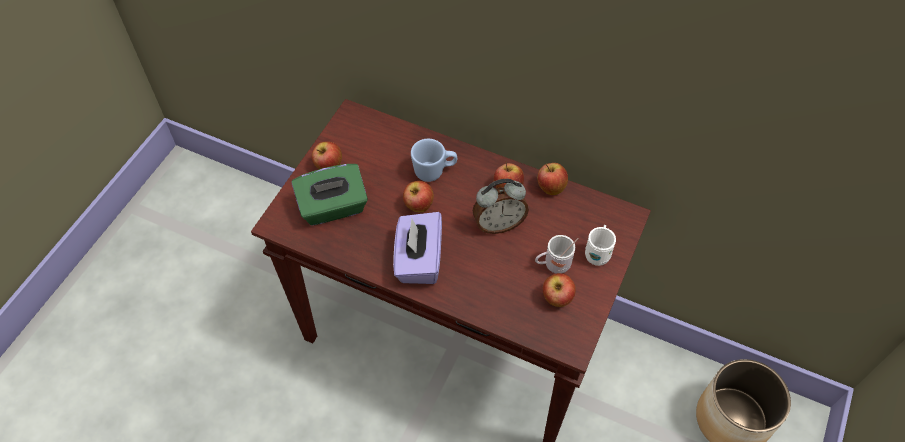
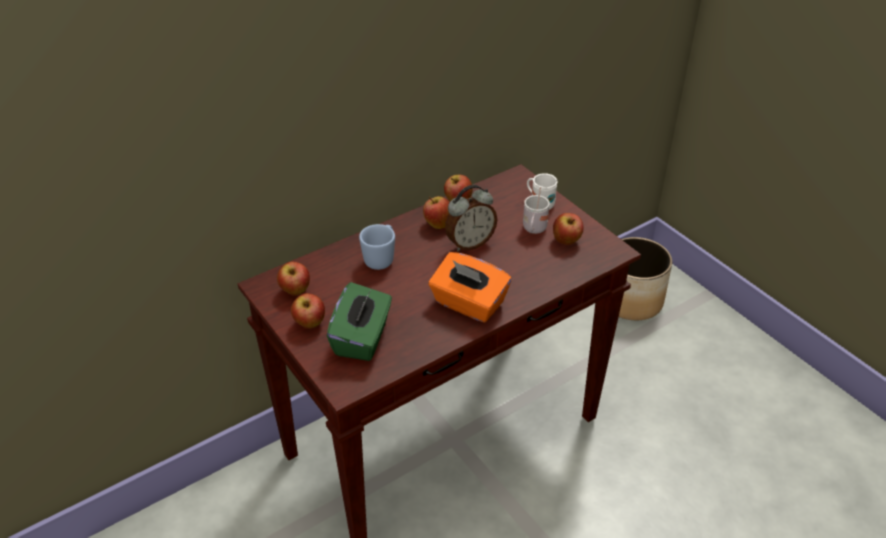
camera: 60 degrees left, 15 degrees down
purple tissue box [393,212,442,284] -> orange tissue box [429,252,512,323]
apple [403,181,434,212] -> apple moved to [277,262,310,296]
alarm clock [473,179,529,234] -> alarm clock turned 45 degrees clockwise [445,185,497,251]

